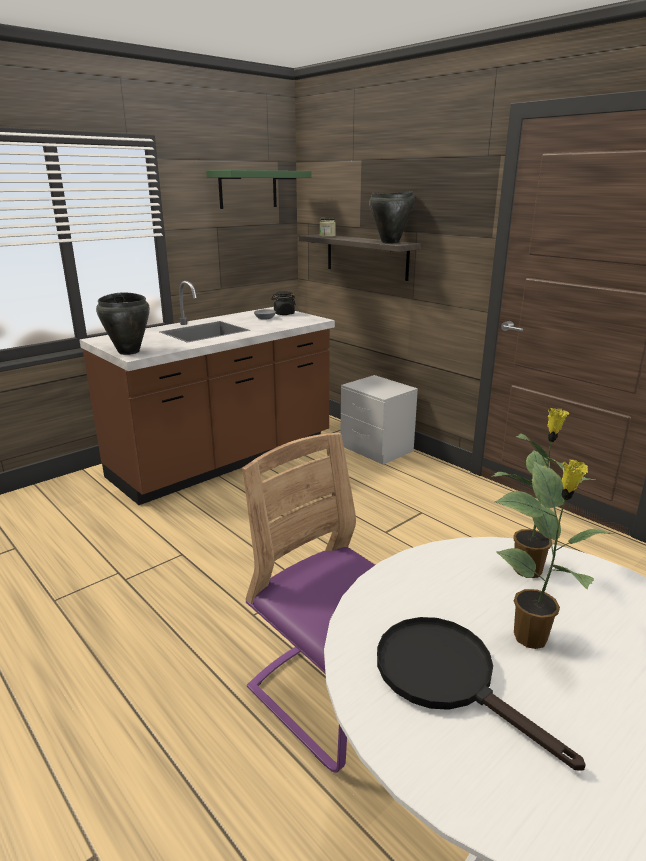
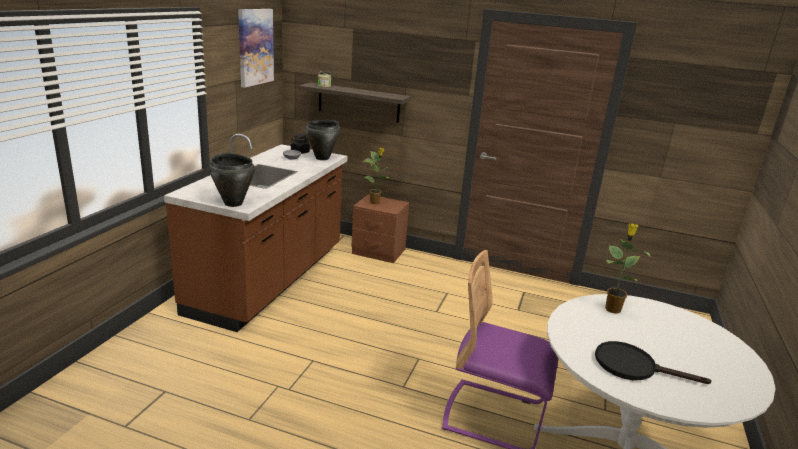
camera: 30 degrees left, 0 degrees up
green shelf [206,170,312,209] -> picture [238,9,274,88]
grey nightstand [341,375,418,465] -> brown nightstand [352,194,409,263]
black cooking pot [369,191,415,243] -> black cooking pot moved to [305,120,340,160]
potted plant [494,459,615,649] -> potted plant moved to [363,148,389,204]

